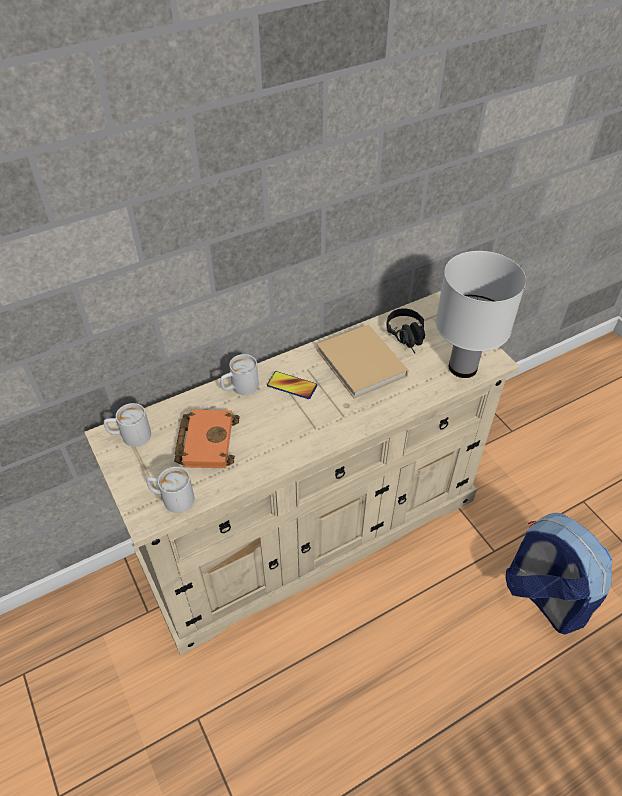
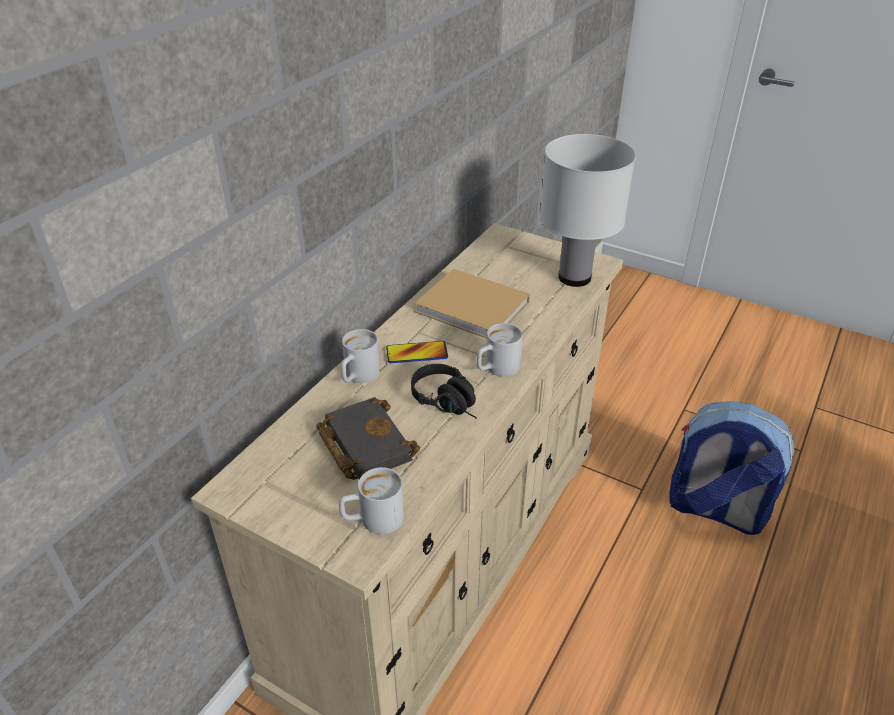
camera: 30 degrees left, 10 degrees down
white mug [104,403,151,447] -> white mug moved to [477,323,523,377]
orange book [174,410,240,468] -> black book [316,397,420,480]
black headphones [386,308,425,353] -> black headphones moved to [411,364,477,419]

